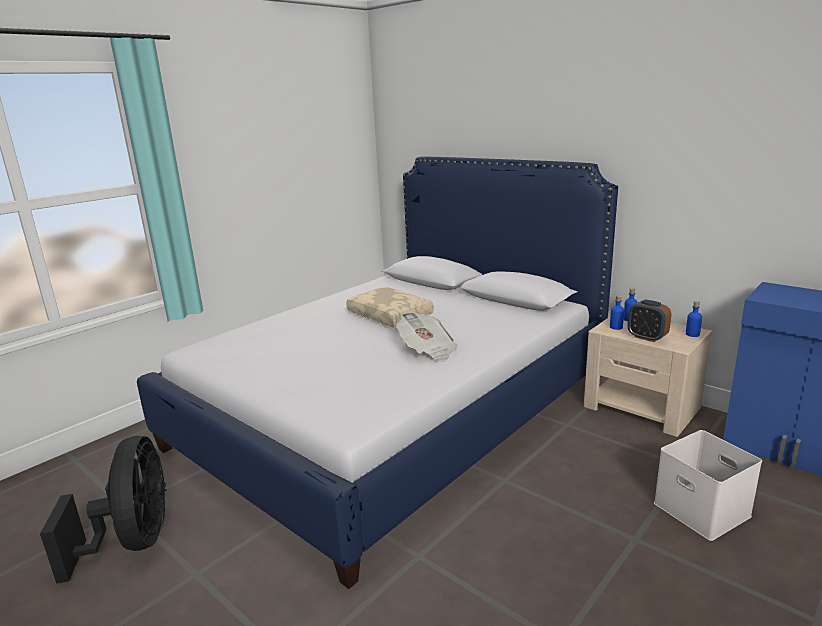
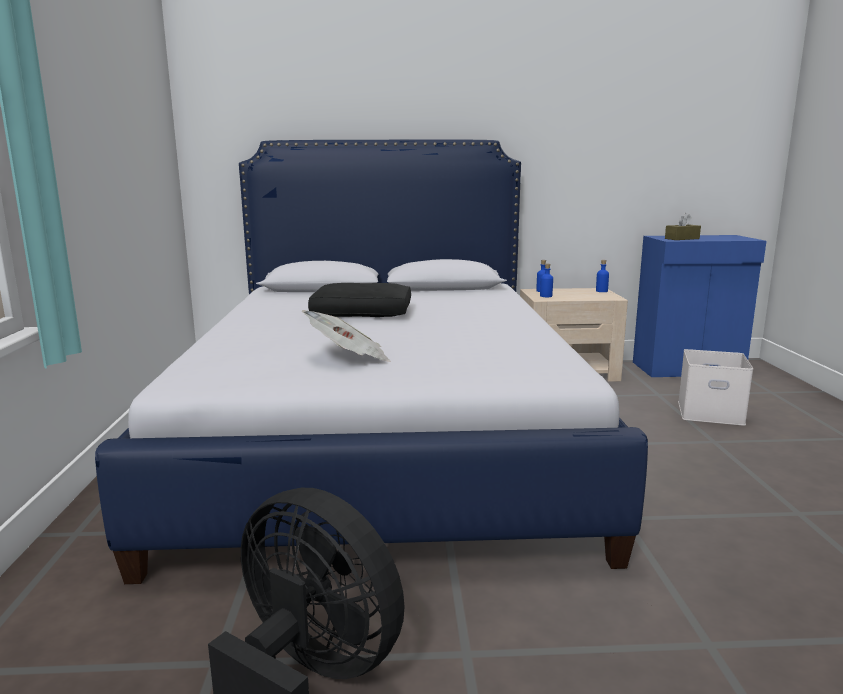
camera: 45 degrees left, 5 degrees down
beige pillow [346,287,434,327] -> black pillow [308,283,411,317]
newspaper [396,312,458,362] -> newspaper moved to [302,310,391,362]
alarm clock [627,299,671,342] -> none
none -> brown tissue box [665,213,701,240]

